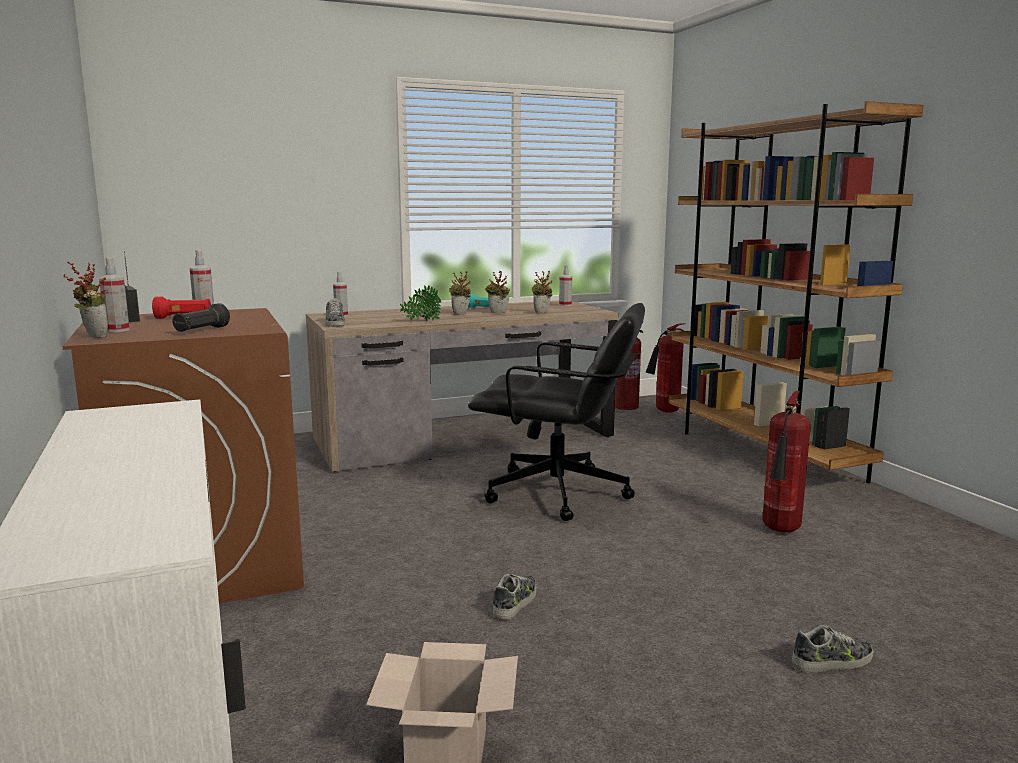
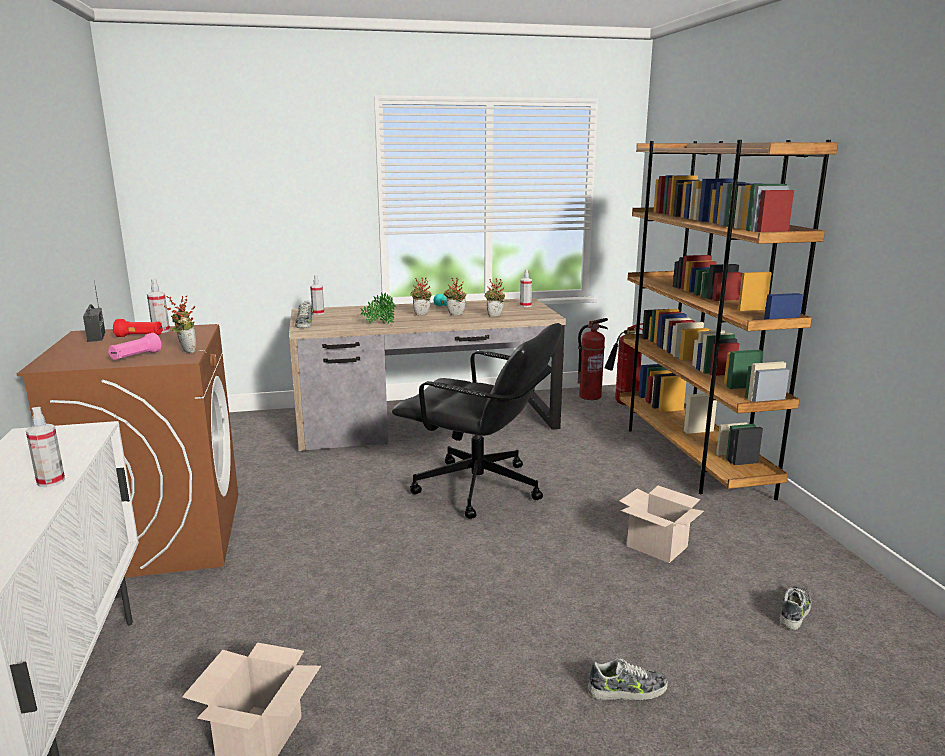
camera: 10 degrees right, 5 degrees up
potted plant [63,262,108,338] -> potted plant moved to [164,296,196,353]
spray bottle [99,257,130,332] -> spray bottle moved to [26,407,65,487]
black flashlight [172,303,230,332] -> pink flashlight [108,333,162,360]
shoe [493,574,537,620] -> shoe moved to [780,585,811,630]
fire extinguisher [763,391,811,533] -> cardboard box [620,486,704,563]

